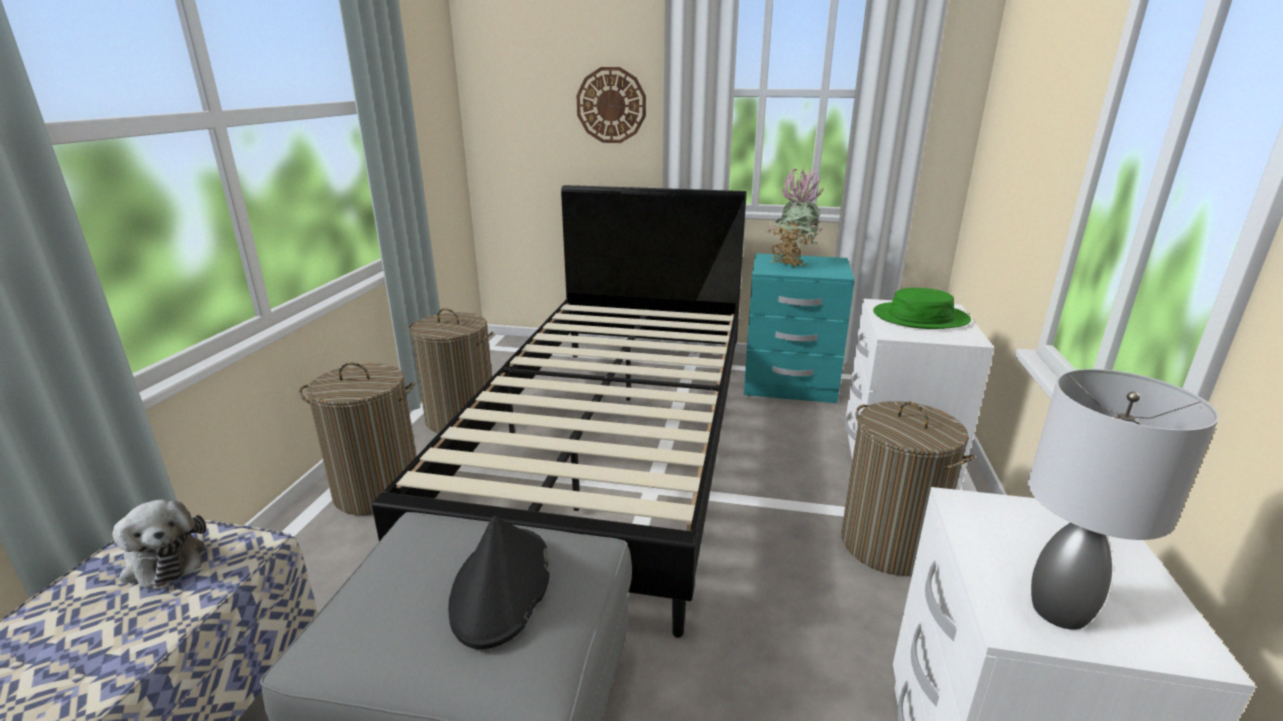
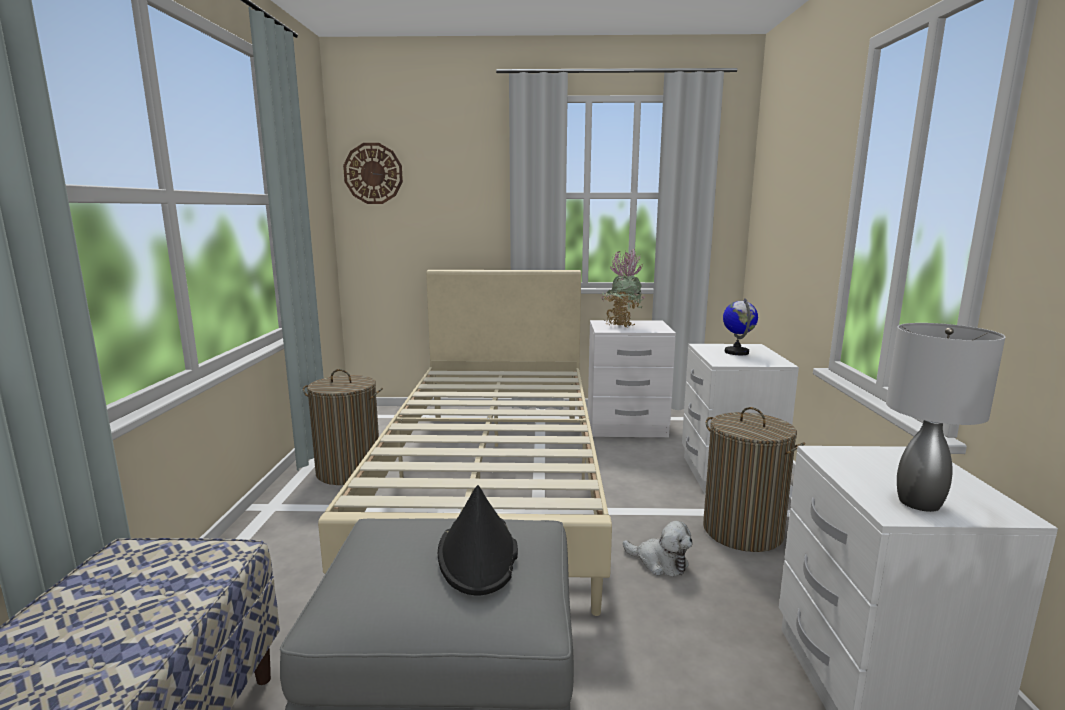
camera: 10 degrees left, 10 degrees down
plush toy [112,499,206,588] -> plush toy moved to [623,521,693,577]
laundry basket [299,362,416,515] -> none
black bed [372,185,747,638] -> beige bed [318,270,612,616]
wall clock [576,67,646,143] -> wall clock moved to [343,143,403,204]
turquoise nightstand [744,253,855,403] -> white nightstand [588,320,676,437]
green hat [873,288,971,329] -> globe [723,298,758,355]

